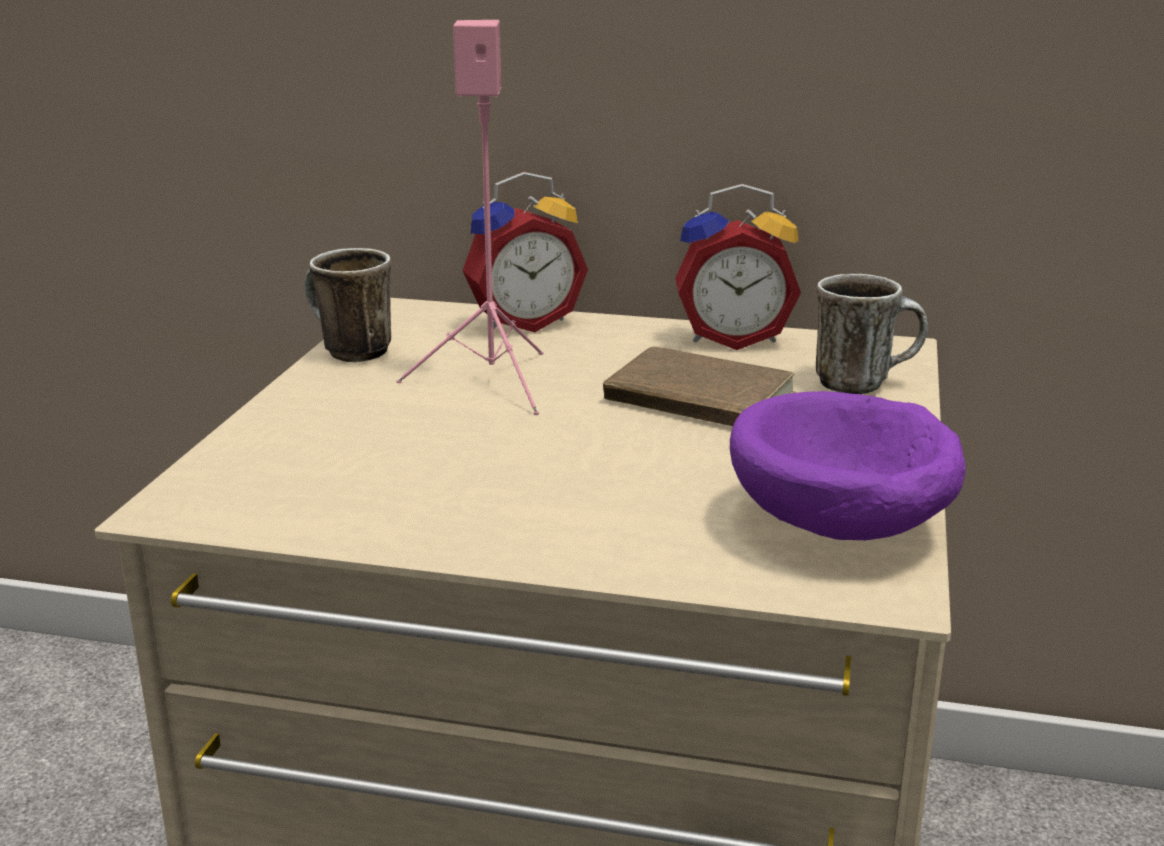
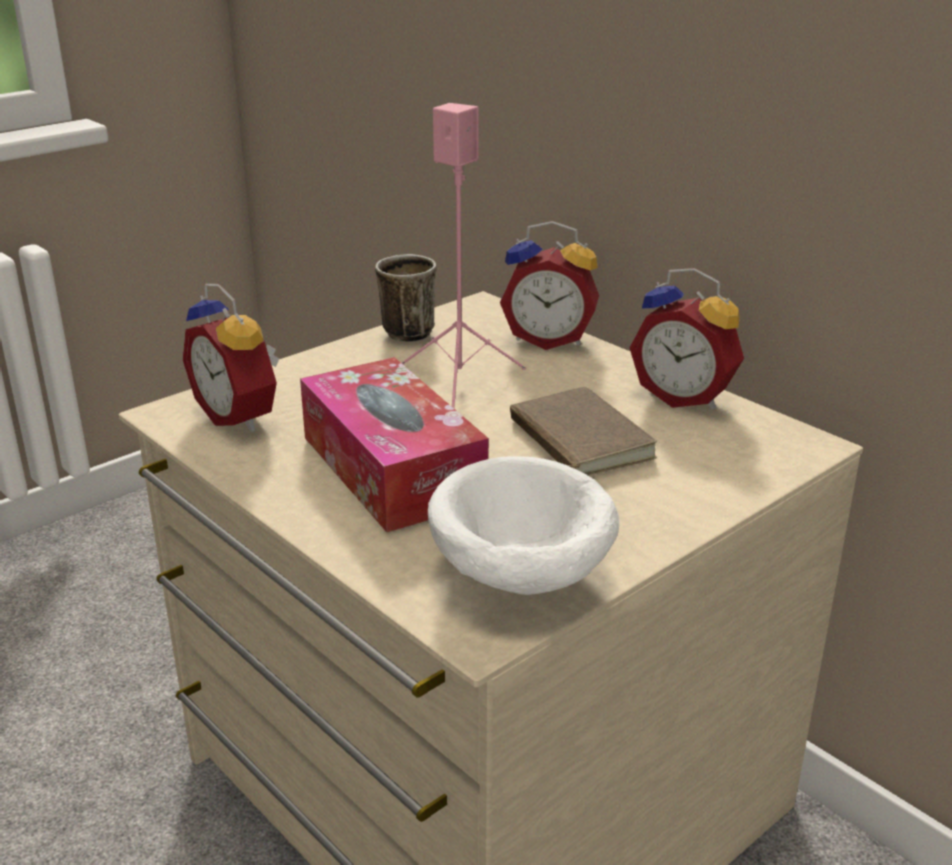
camera: 35 degrees right, 5 degrees up
purple bowl [730,391,965,540] -> white bowl [428,456,620,595]
mug [816,274,928,394] -> none
none -> alarm clock [183,284,279,432]
none -> tissue box [300,357,489,532]

